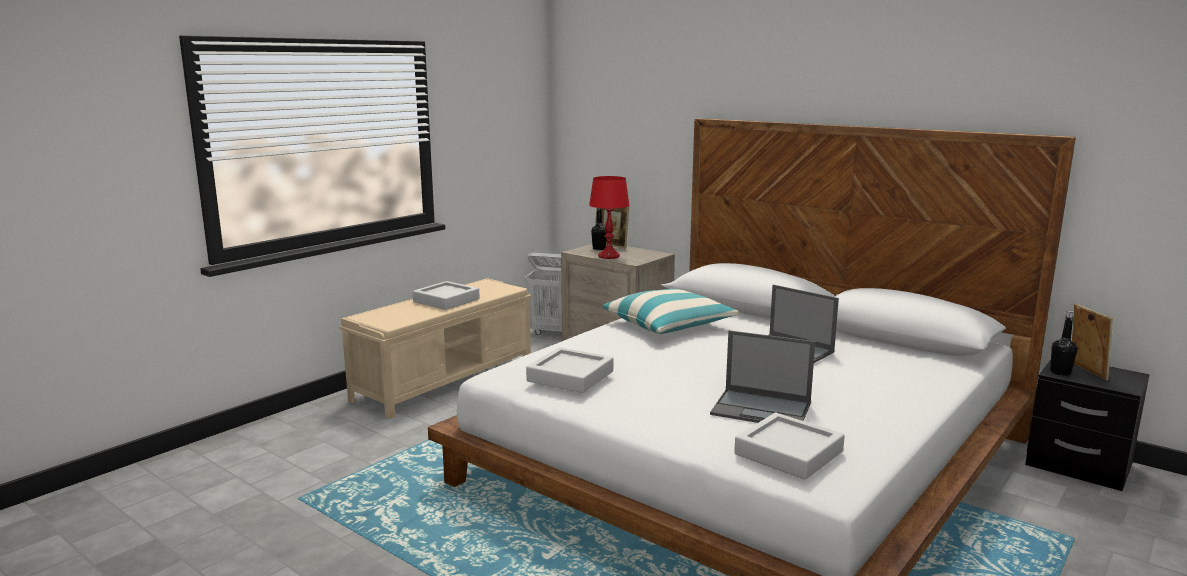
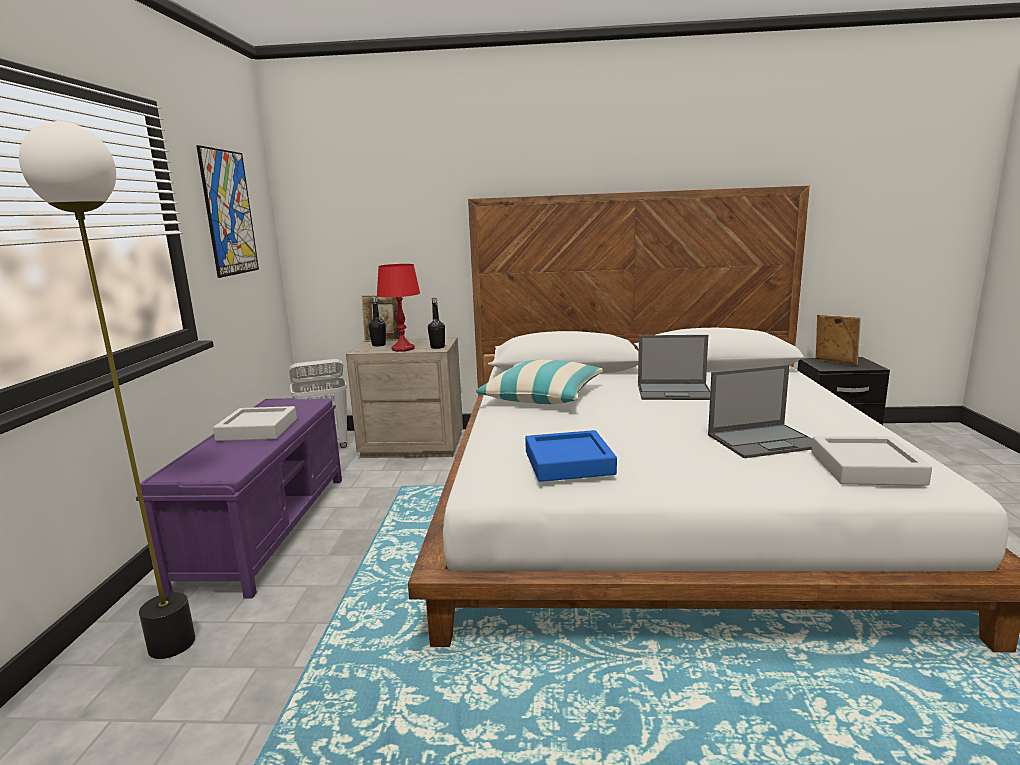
camera: 35 degrees left, 0 degrees up
beige bench [339,278,532,419] -> purple bench [136,398,342,598]
grey tray [526,347,613,393] -> blue tray [525,430,617,482]
black bottle [1050,310,1077,376] -> black bottle moved to [428,298,445,349]
none -> floor lamp [19,121,195,659]
none -> picture [196,145,259,278]

